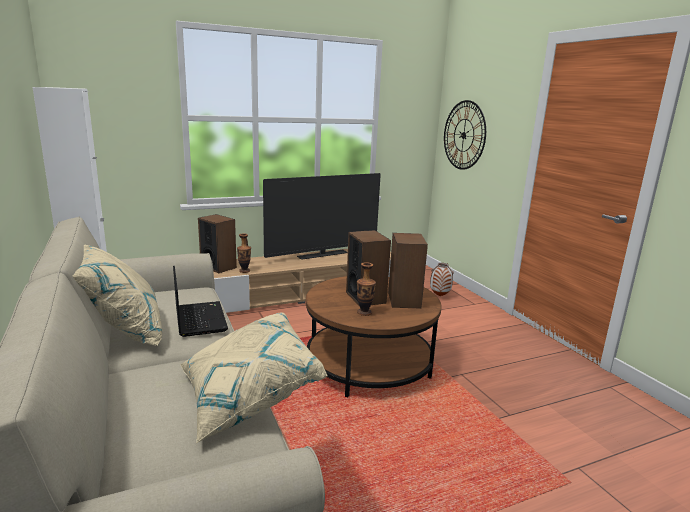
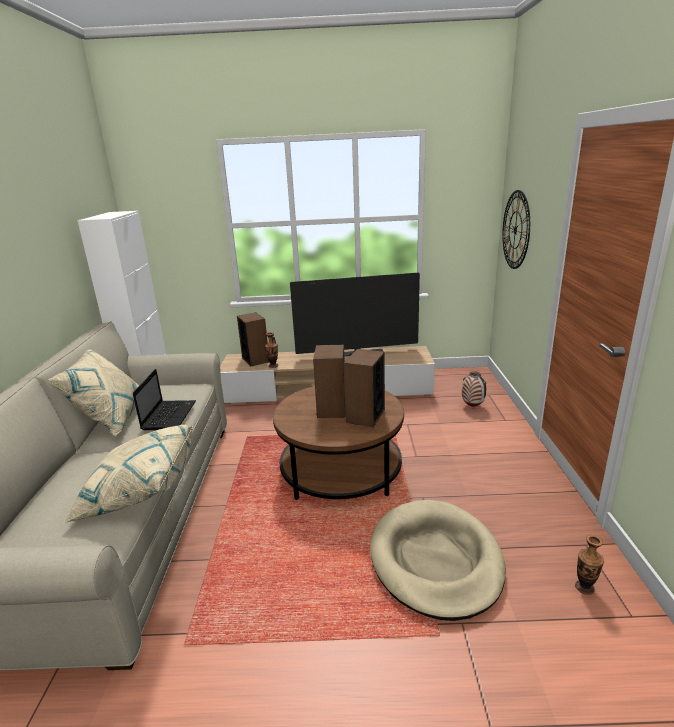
camera: 25 degrees right, 5 degrees up
vase [357,262,376,316] -> vase moved to [575,535,604,595]
none -> beige dog bed [370,500,505,621]

